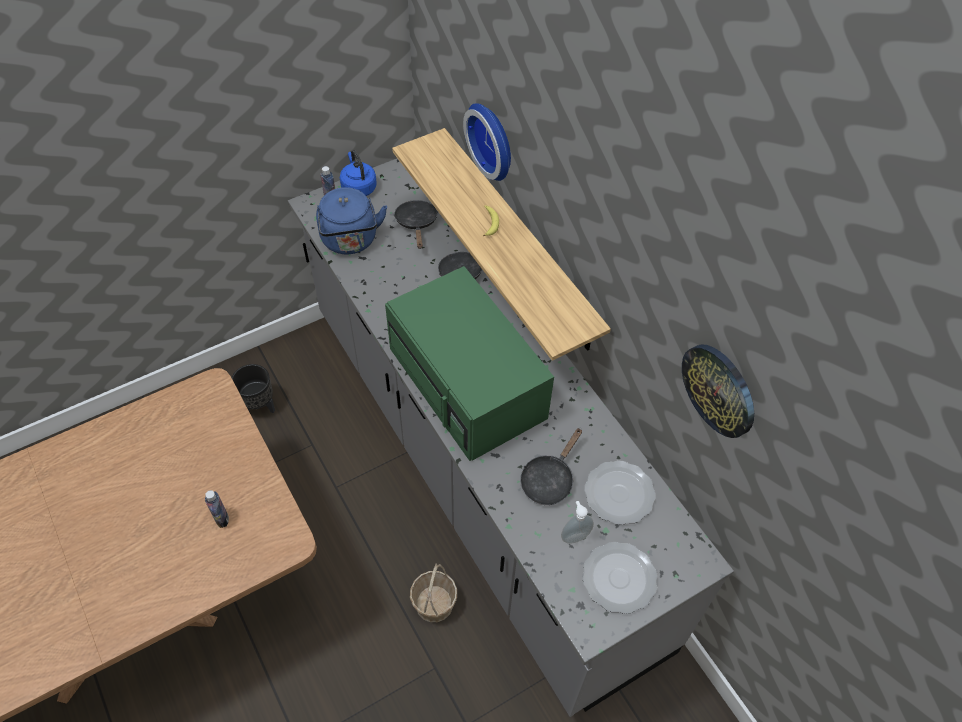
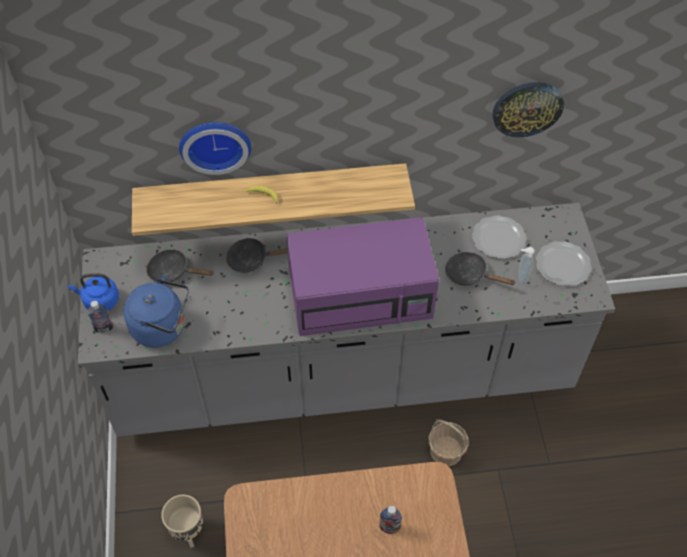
camera: 65 degrees left, 0 degrees up
black planter [232,364,275,413] -> beige planter [161,495,203,548]
green microwave [385,266,554,461] -> purple microwave [286,217,439,336]
black frying pan [520,428,582,505] -> black frying pan turned 150 degrees clockwise [445,252,516,285]

